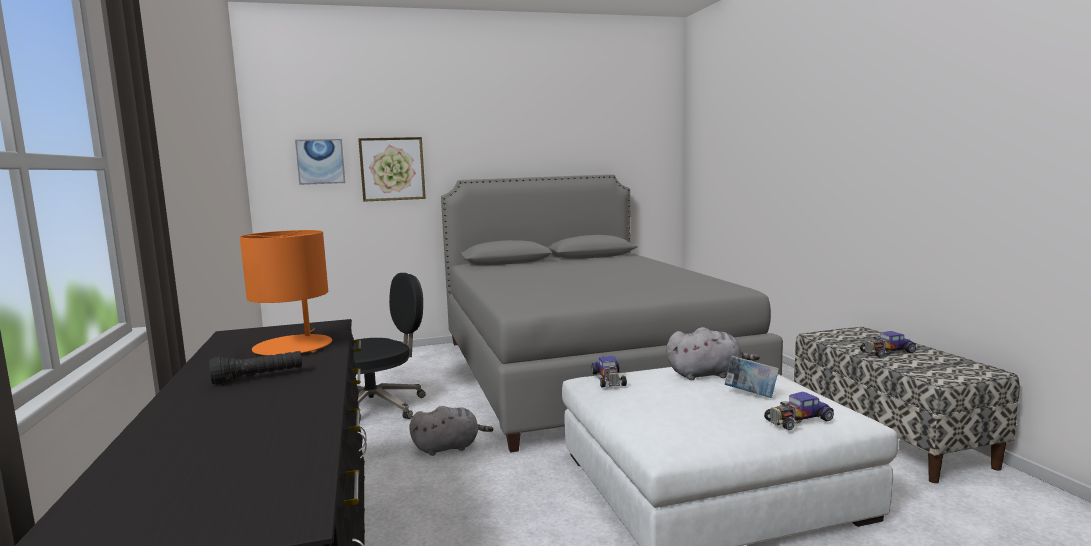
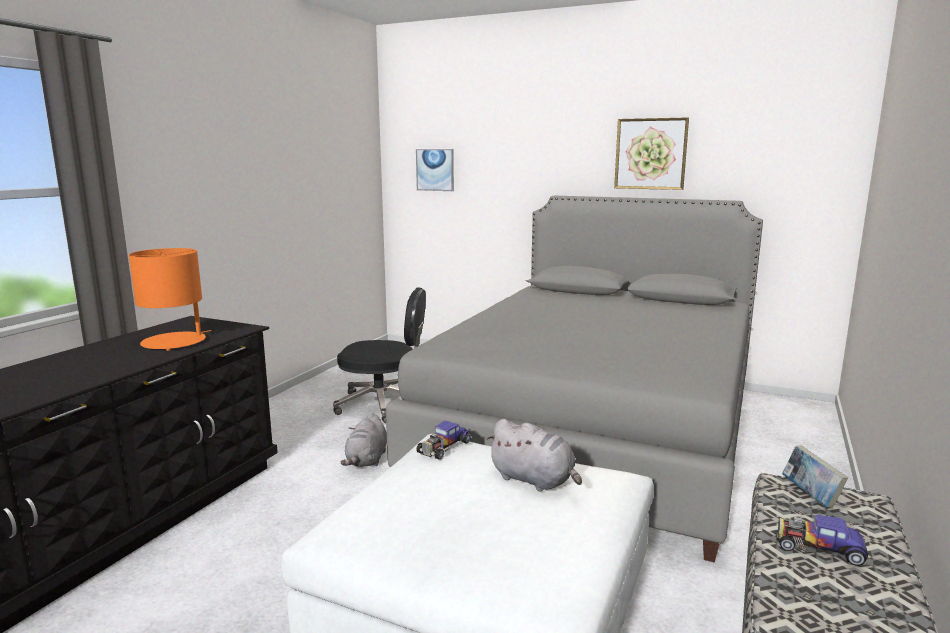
camera: 40 degrees right, 5 degrees up
black flashlight [209,351,302,385] -> none
picture [358,137,426,202] -> picture moved to [614,117,689,190]
grey plush toy [409,406,493,456] -> grey plush toy turned 75 degrees clockwise [341,413,387,467]
book [725,356,779,398] -> book moved to [782,445,848,508]
toy car [764,392,834,430] -> none

